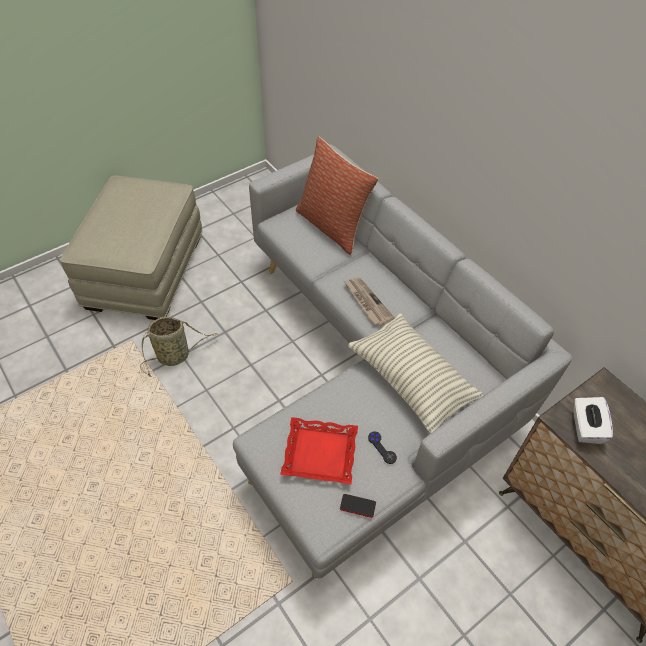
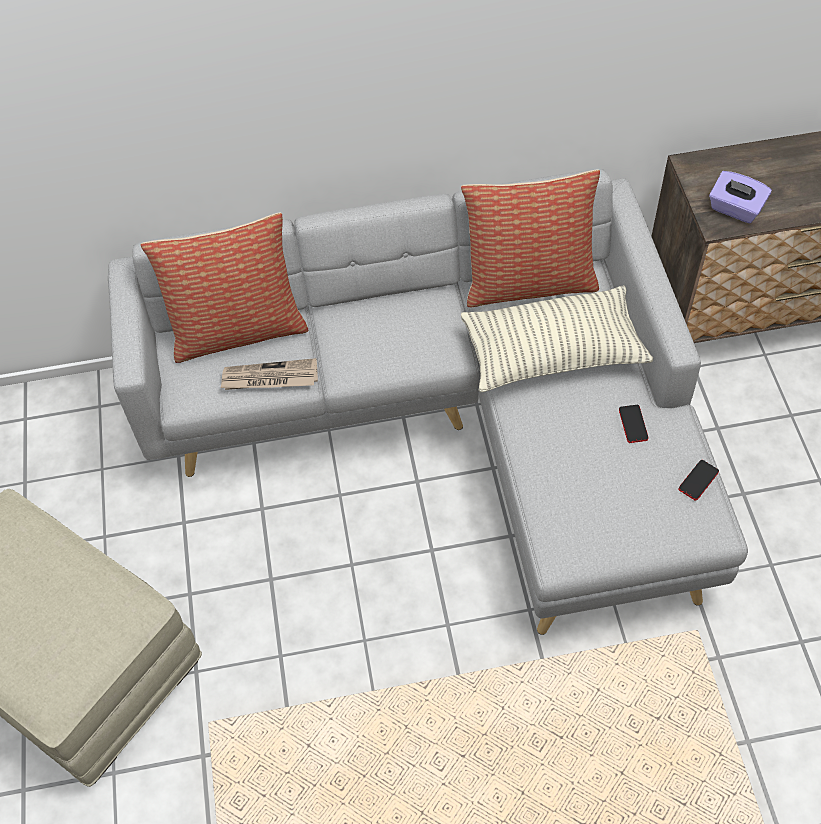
camera: 60 degrees left, 5 degrees up
basket [140,317,218,377] -> none
red tray [280,417,358,484] -> none
newspaper [344,277,395,326] -> newspaper moved to [221,358,318,390]
black game controller [368,431,397,464] -> phone [619,405,648,443]
white tissue box [573,397,613,444] -> purple tissue box [709,171,772,223]
none -> pillow [461,169,600,307]

